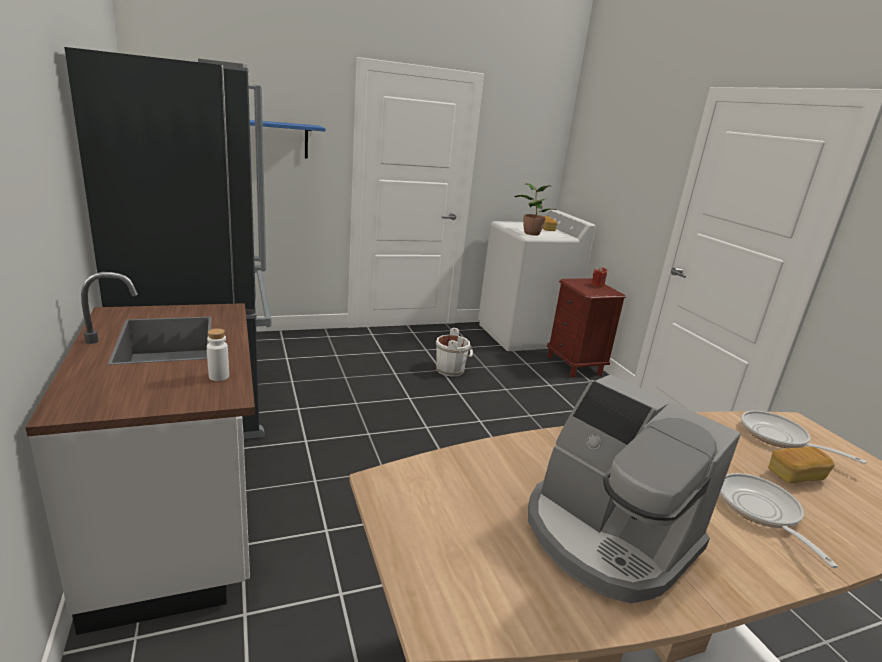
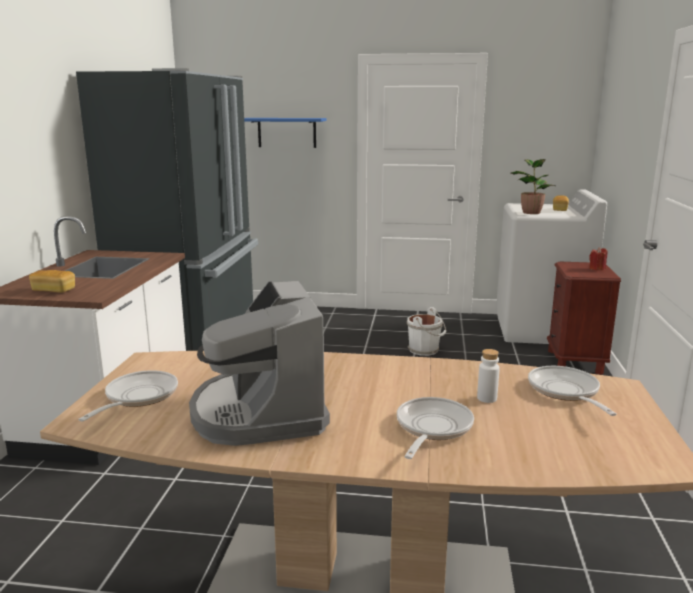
camera: 30 degrees right, 5 degrees down
white bottle [207,329,229,381] -> white bottle moved to [477,349,500,403]
bread [769,447,835,483] -> bread moved to [29,270,75,293]
none -> frying pan [78,370,178,422]

